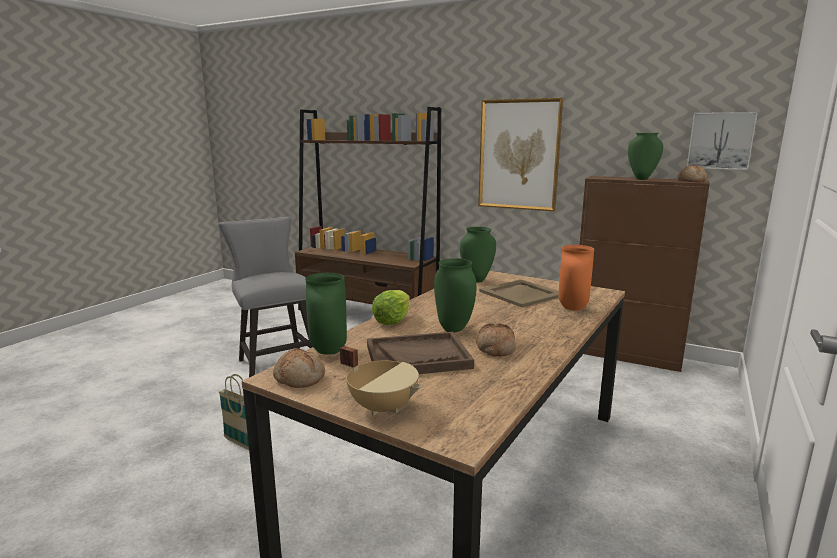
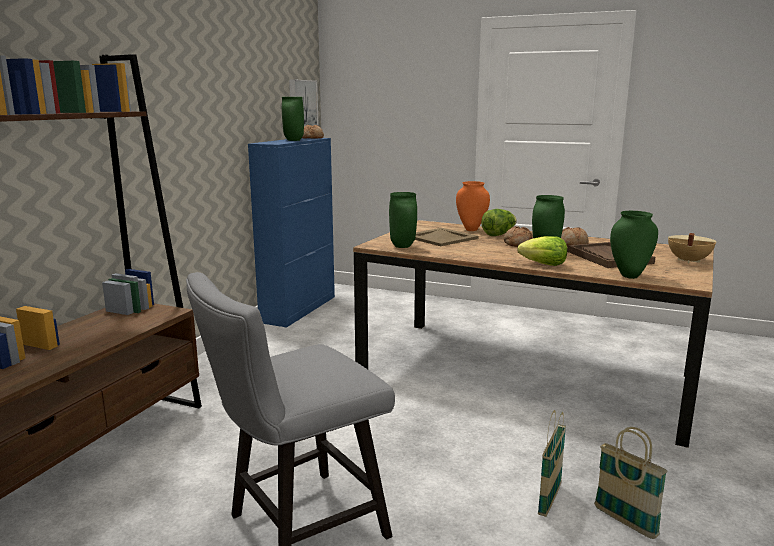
camera: 95 degrees left, 0 degrees up
bread [273,348,325,388] -> bread moved to [504,226,533,247]
picture [478,98,563,211] -> none
brown cabinet [580,176,710,372] -> blue cabinet [248,138,335,327]
none -> lettuce [481,209,517,236]
none -> basket [594,427,668,539]

